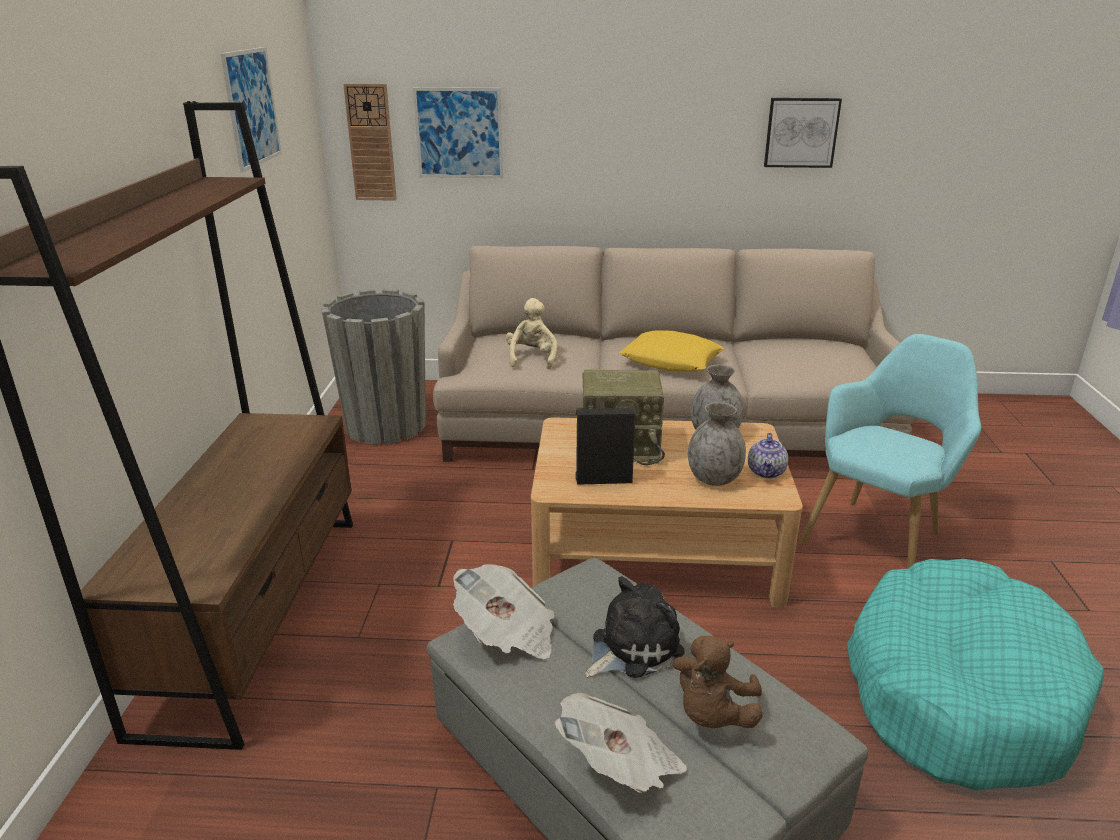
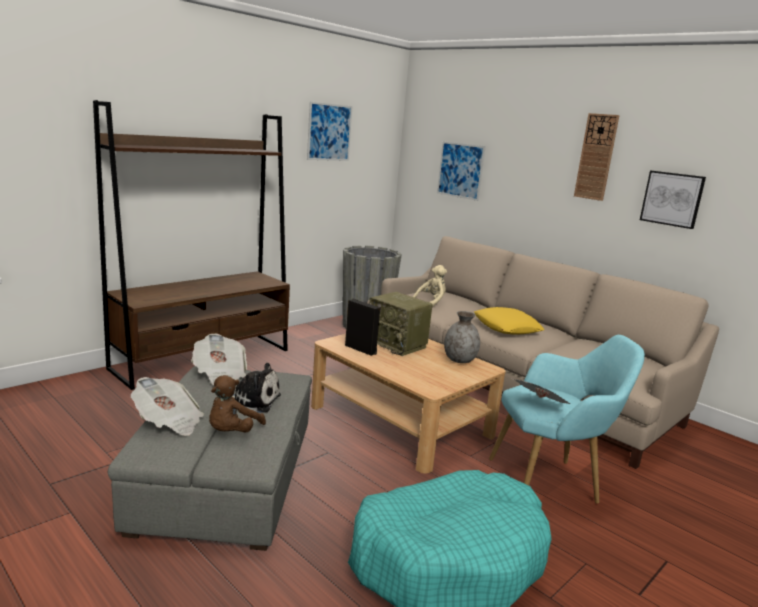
camera: 40 degrees right, 10 degrees down
wall clock [343,83,397,201] -> wall clock moved to [574,113,620,201]
brown plush toy [673,636,762,728] -> brown plush toy turned 45 degrees counterclockwise [209,375,266,432]
grey vase [688,402,746,486] -> none
teapot [748,433,788,478] -> none
none -> newspaper [513,379,570,405]

